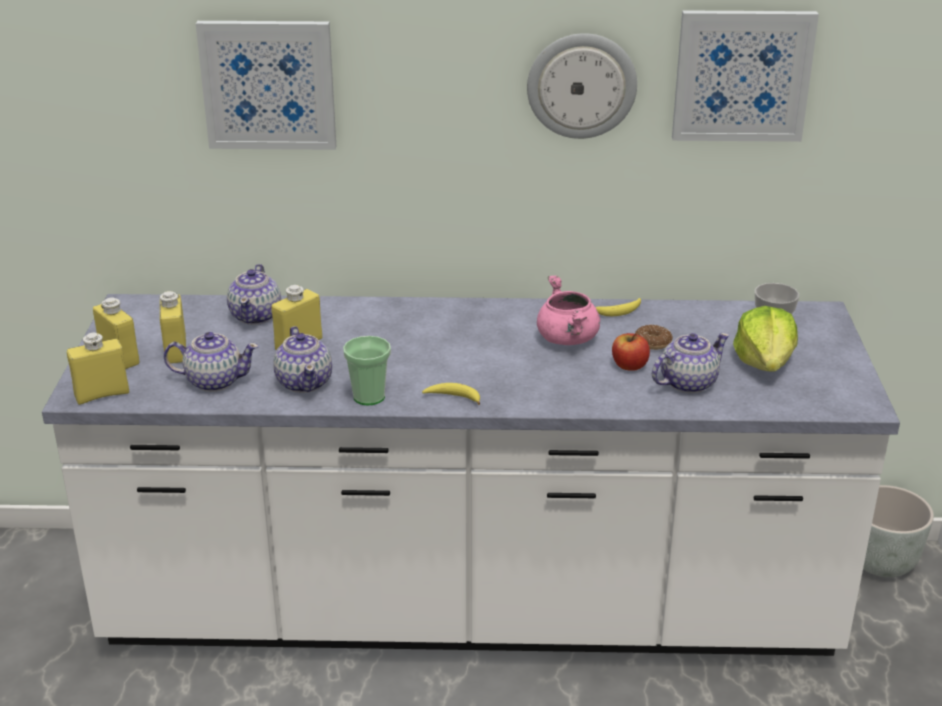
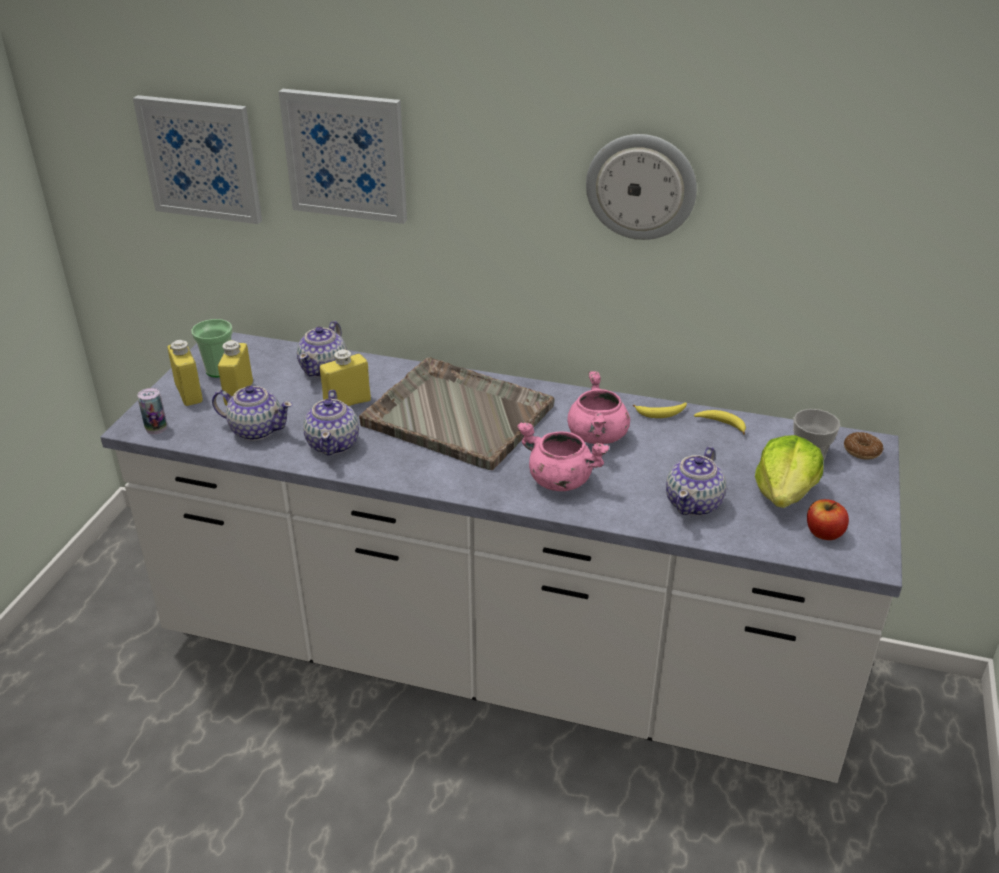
camera: 15 degrees right, 5 degrees up
yellow bottle [67,333,129,405] -> can [137,388,167,434]
cup [343,336,391,405] -> cup moved to [191,319,233,377]
banana [422,383,480,405] -> banana moved to [694,410,746,435]
apple [612,333,650,371] -> apple moved to [807,499,849,540]
donut [635,325,673,350] -> donut moved to [844,432,883,460]
teapot [652,333,730,393] -> teapot turned 135 degrees clockwise [666,447,727,516]
picture [672,10,819,142] -> picture moved to [133,95,262,224]
grey planter [863,485,934,577] -> none
none -> grey tray [359,357,555,470]
none -> pink cooking pot [517,422,609,491]

